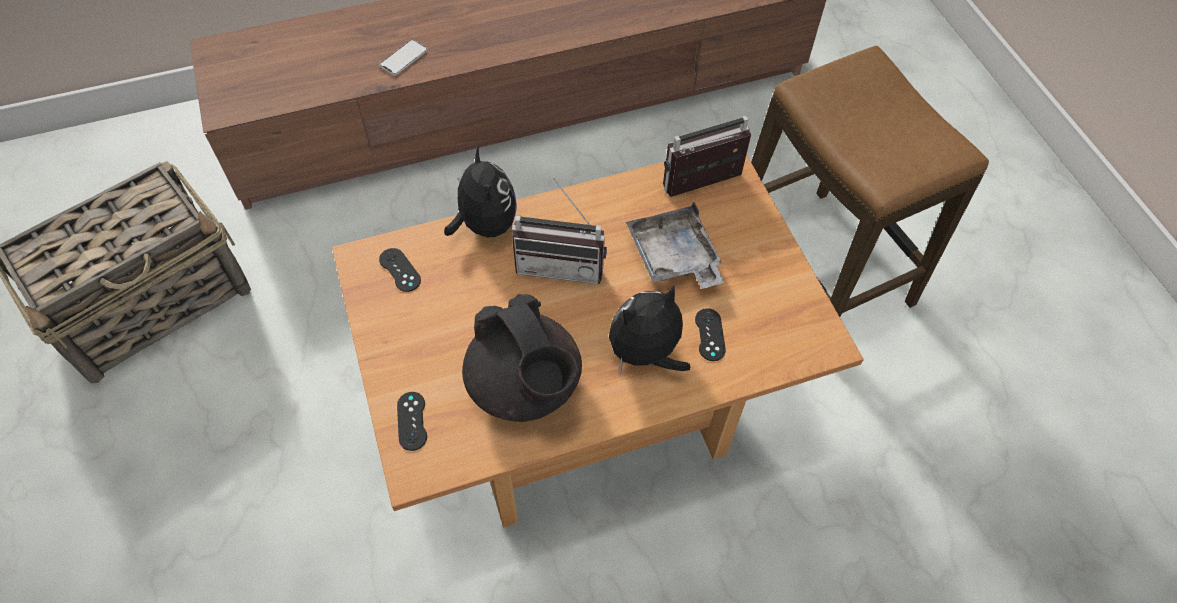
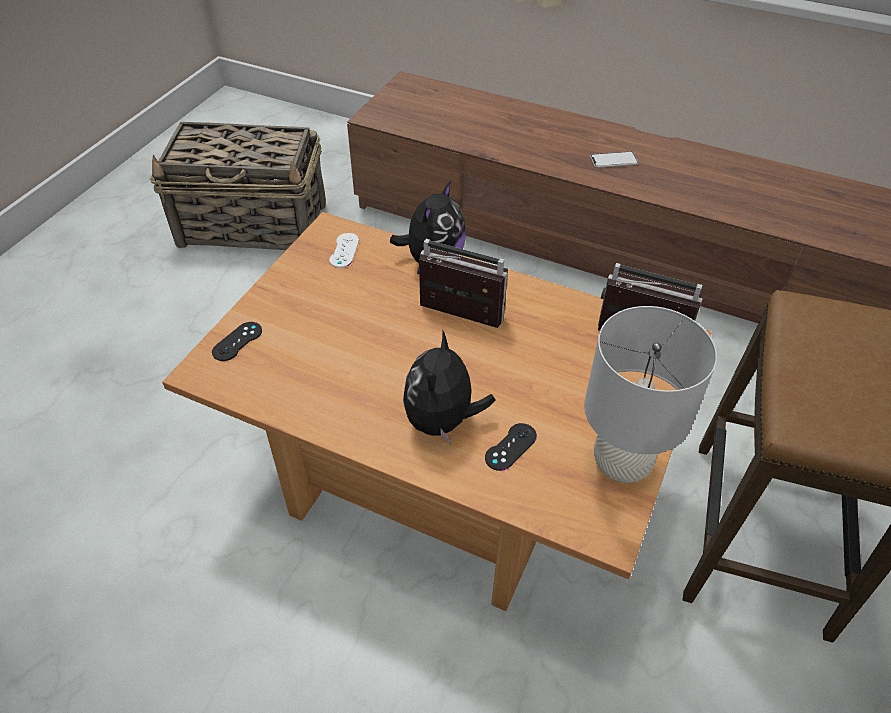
camera: 45 degrees right, 10 degrees down
phone [379,39,428,76] -> phone moved to [590,151,638,168]
black game controller [379,248,421,292] -> white game controller [329,233,359,268]
black teapot [462,294,582,422] -> none
radio [512,179,607,284] -> radio turned 150 degrees clockwise [417,239,508,328]
plush toy [609,284,690,375] -> plush toy turned 90 degrees counterclockwise [403,329,495,446]
grey tray [626,202,725,289] -> none
none -> grey table lamp [584,306,717,483]

